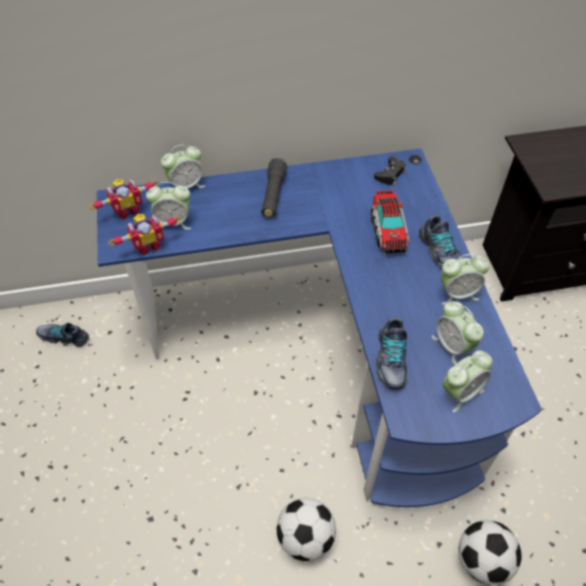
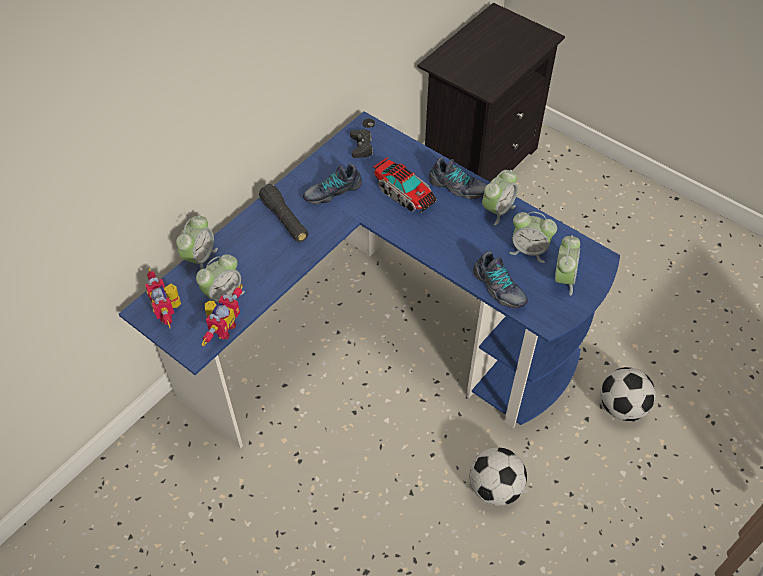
camera: 40 degrees left, 0 degrees up
shoe [36,323,89,347] -> shoe moved to [303,163,362,205]
toy robot [89,179,158,219] -> toy robot turned 135 degrees clockwise [145,268,181,328]

